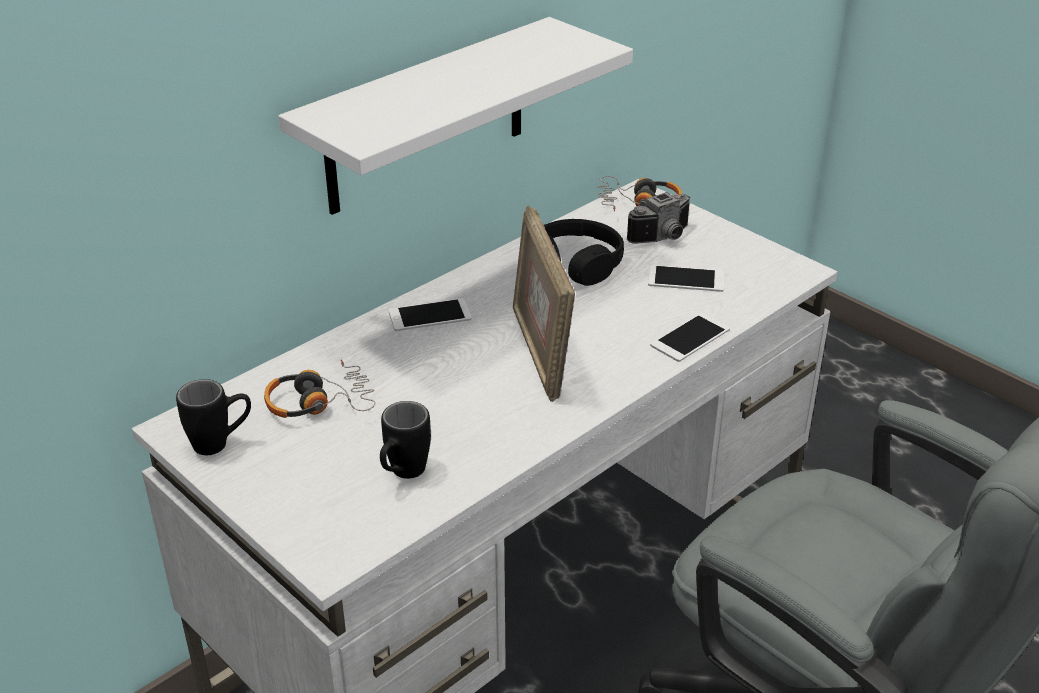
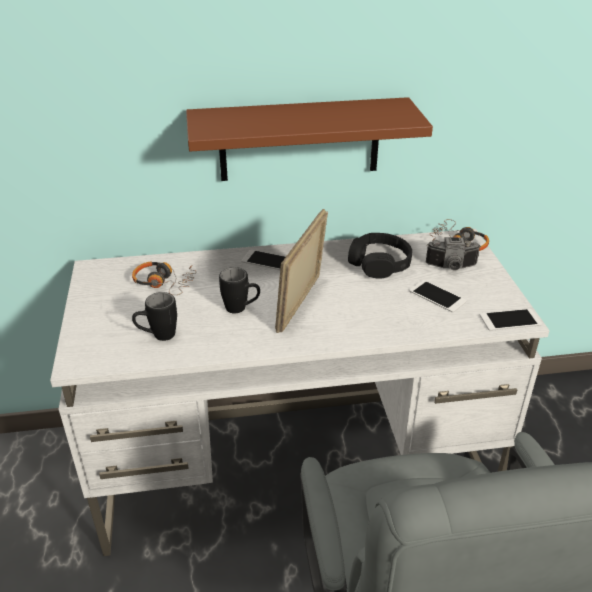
camera: 35 degrees right, 0 degrees up
black mug [176,379,251,455] -> black mug moved to [219,267,260,314]
white shelf [278,17,633,215] -> brown shelf [186,97,433,181]
phone [650,313,730,362] -> phone moved to [480,308,542,331]

